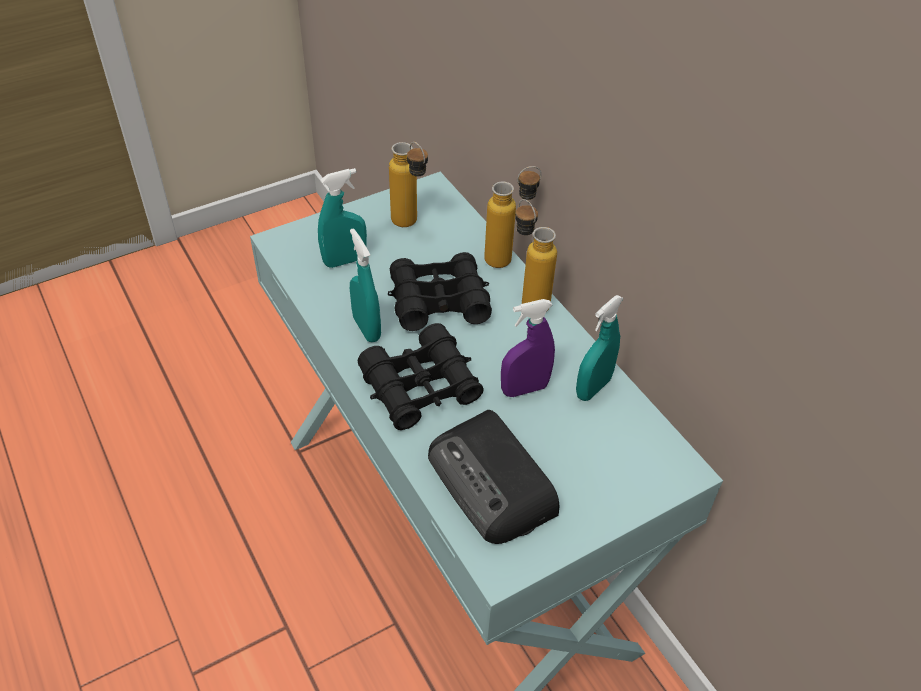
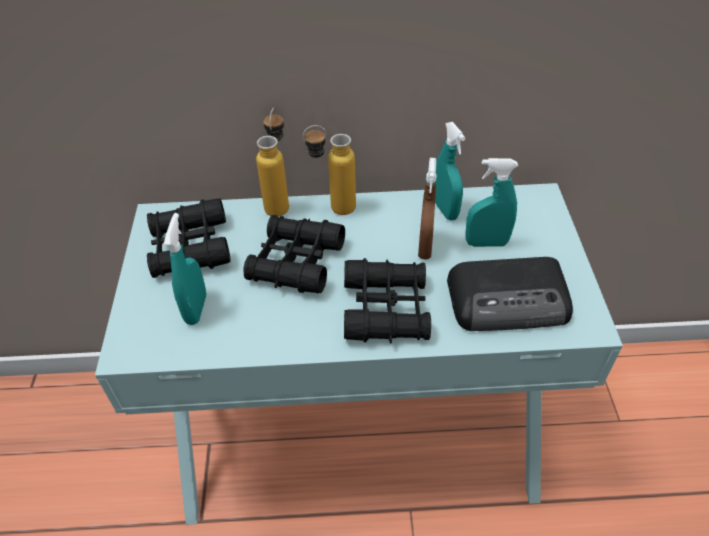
camera: 60 degrees left, 0 degrees up
turquoise spray bottle [350,229,381,343] -> turquoise spray bottle moved to [465,158,518,247]
bottle [389,142,428,227] -> black binoculars [147,199,231,278]
purple spray bottle [501,299,555,397] -> brown spray bottle [418,158,437,260]

